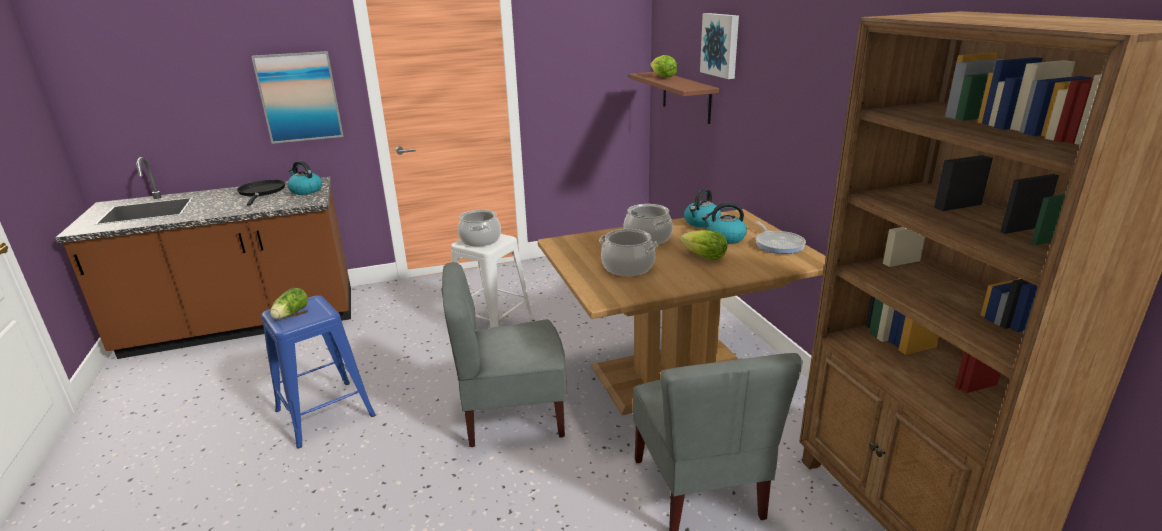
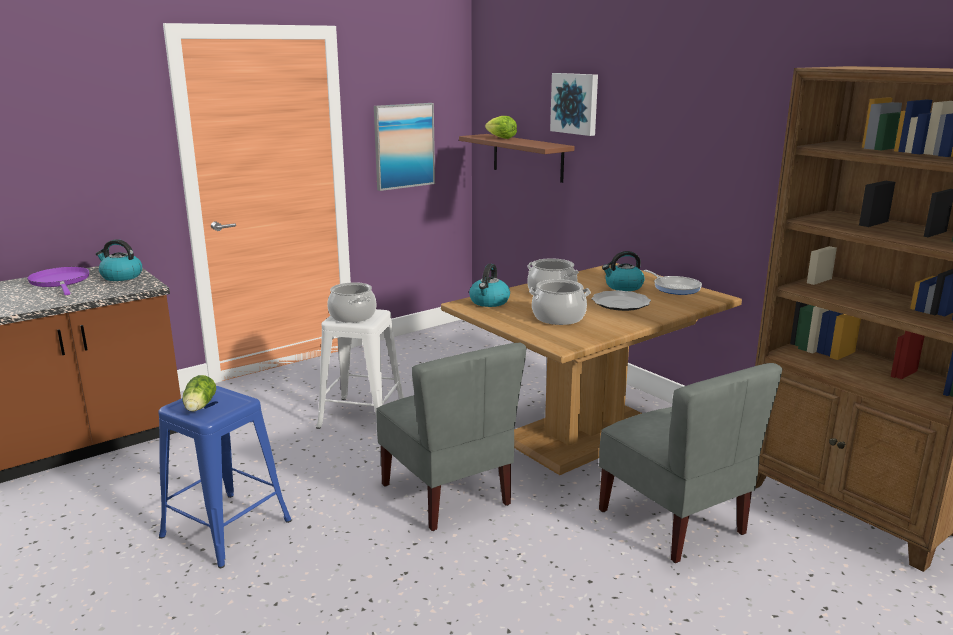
camera: 20 degrees left, 5 degrees down
black frying pan [237,179,285,206] -> purple frying pan [27,267,90,295]
picture [251,51,344,144] -> picture moved to [374,103,435,191]
grey chair [441,262,566,447] -> grey chair turned 90 degrees counterclockwise [376,343,527,531]
lettuce [680,230,727,260] -> plate [591,290,651,311]
kettle [684,188,721,228] -> kettle moved to [469,264,510,307]

